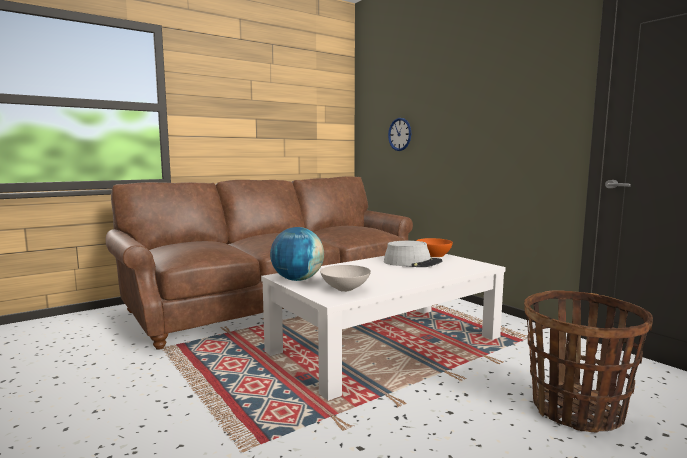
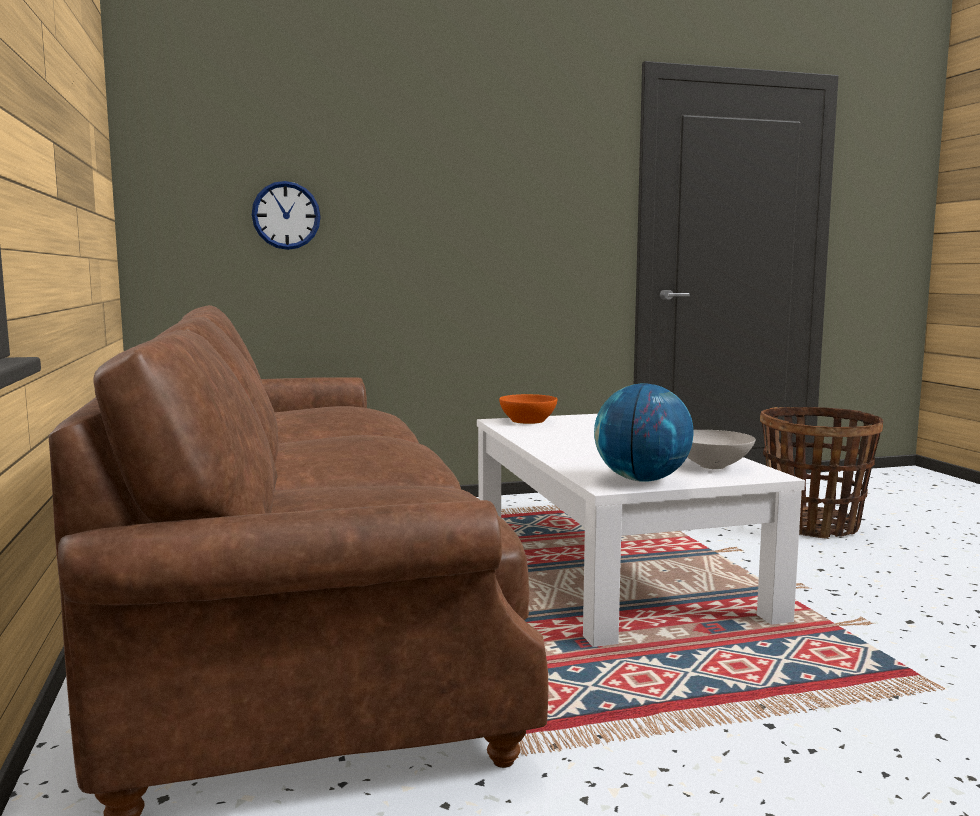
camera: 70 degrees left, 0 degrees up
grey hat [384,241,442,267] -> none

